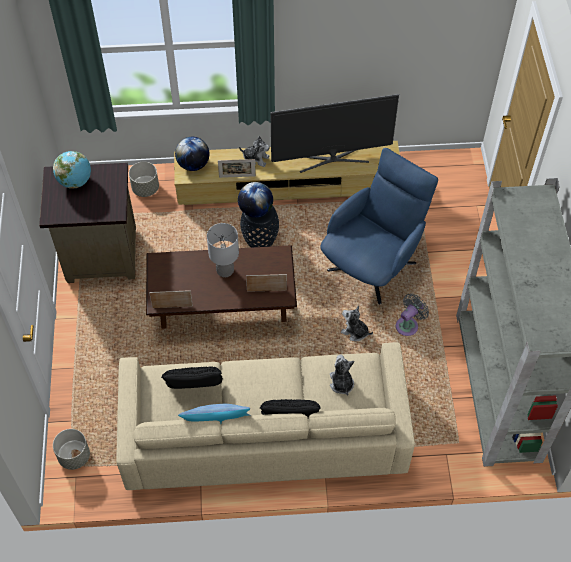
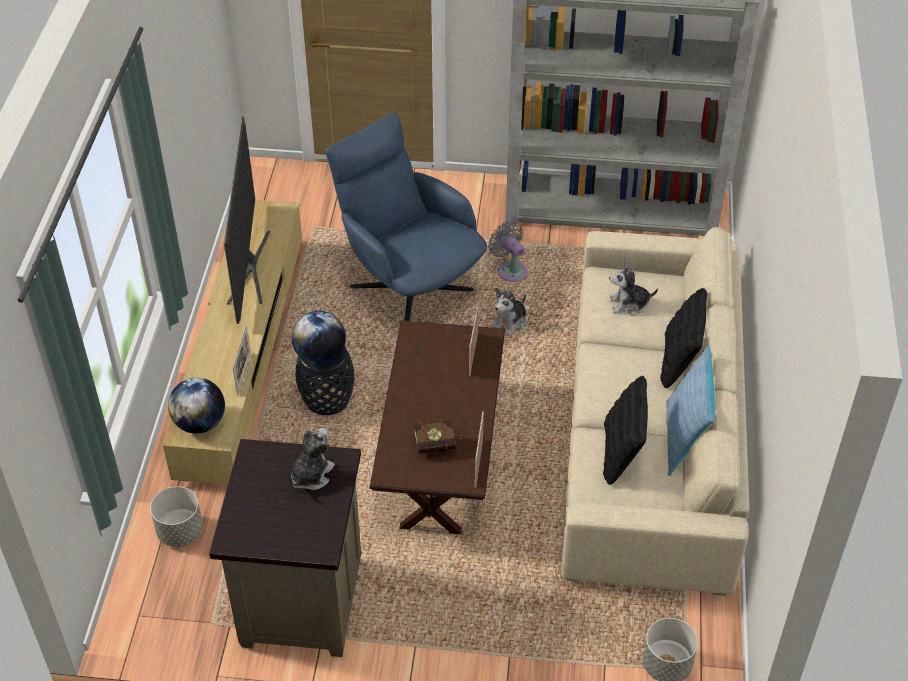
camera: 80 degrees left, 10 degrees down
globe [53,151,91,189] -> none
grey table lamp [207,223,239,277] -> none
plush toy [239,136,270,167] -> plush toy moved to [291,428,335,490]
none -> book [414,419,462,454]

